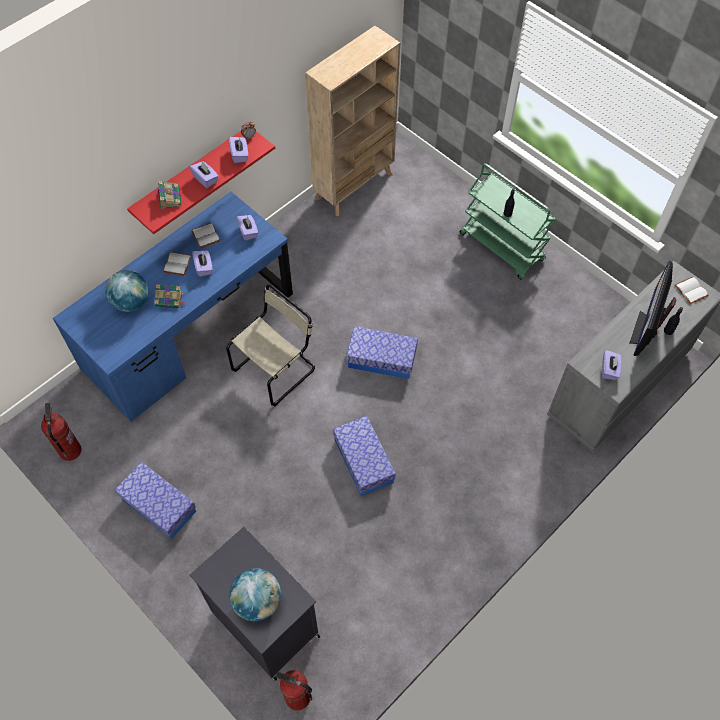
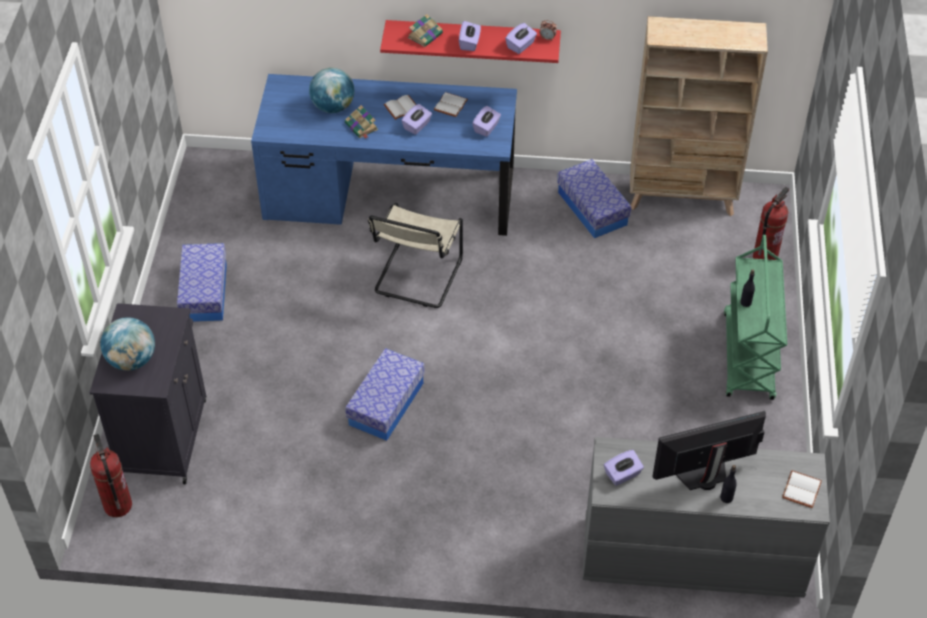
camera: 50 degrees right, 10 degrees down
fire extinguisher [41,403,82,461] -> fire extinguisher moved to [753,187,789,260]
beige chair [226,284,315,407] -> beige chair turned 105 degrees clockwise [368,203,463,308]
storage box [346,326,418,379] -> storage box moved to [557,159,631,238]

